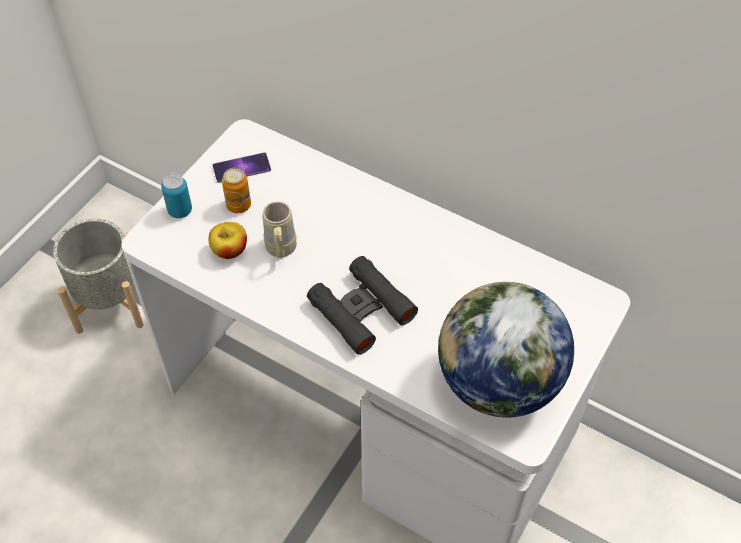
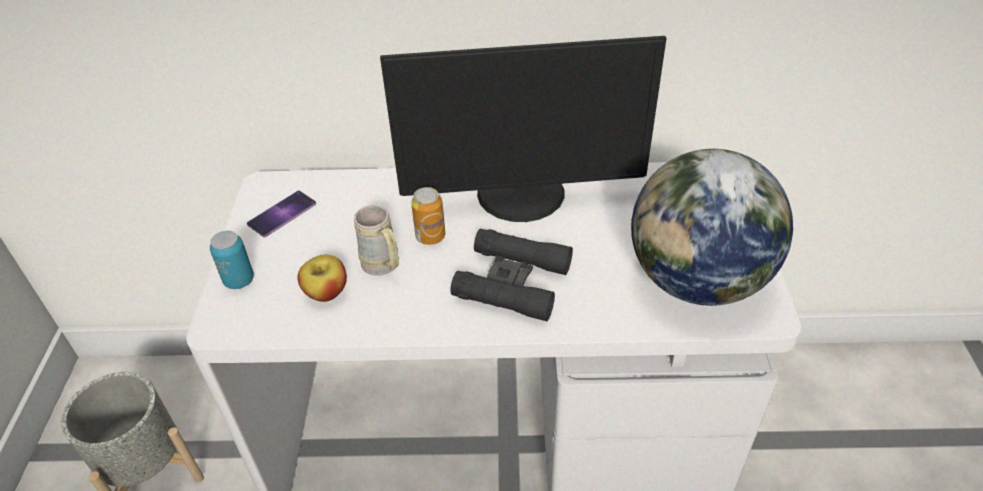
camera: 30 degrees left, 10 degrees down
can [222,168,251,213] -> can moved to [411,187,445,245]
none -> monitor [380,36,667,222]

